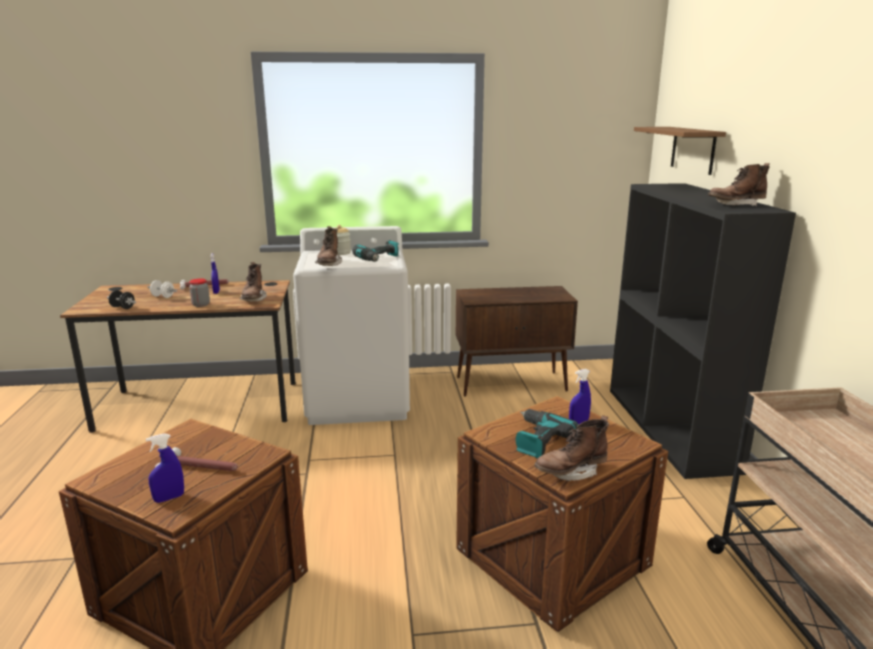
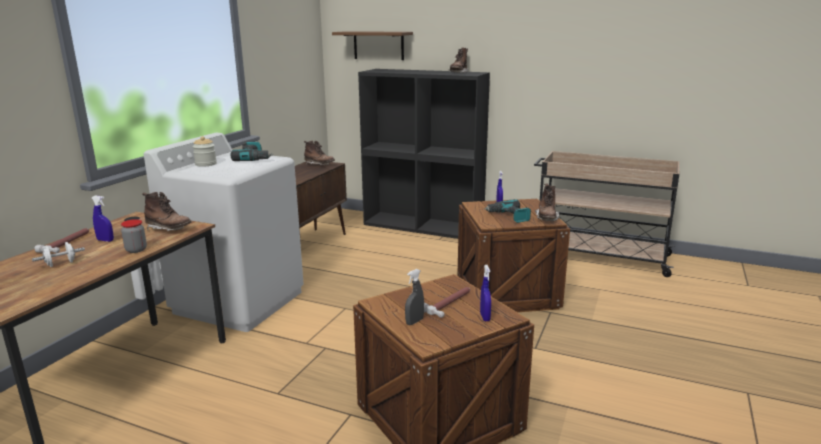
camera: 60 degrees left, 0 degrees up
black dumbbell [107,290,136,309] -> none
brown boot [315,226,342,266] -> brown boot moved to [304,141,335,165]
none -> grey spray bottle [405,269,424,325]

